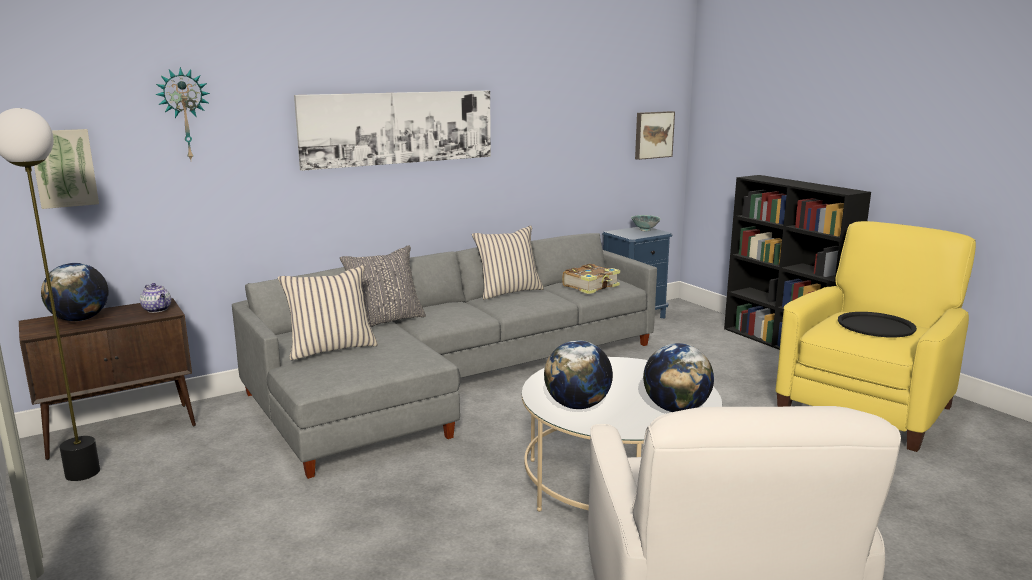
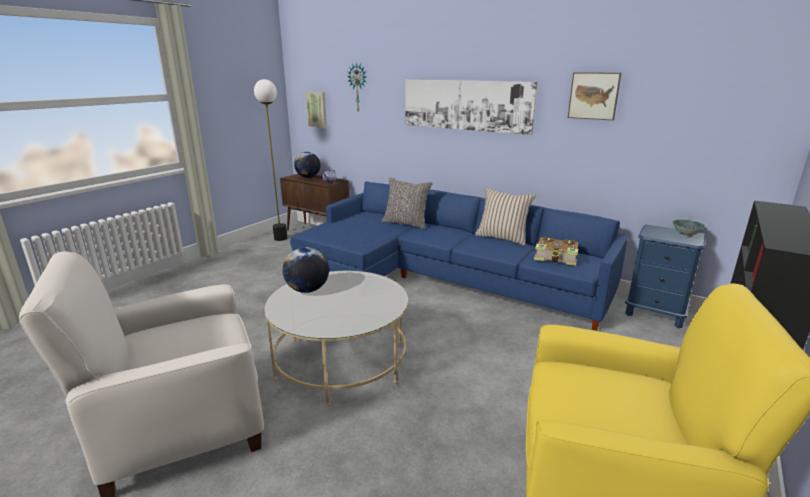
camera: 65 degrees right, 5 degrees up
grey sofa [232,233,657,479] -> blue sofa [290,181,628,331]
beige pillow [278,265,378,360] -> none
picture [635,111,675,160] -> picture moved to [568,72,622,120]
globe [643,343,714,412] -> none
black tray [838,312,917,337] -> none

